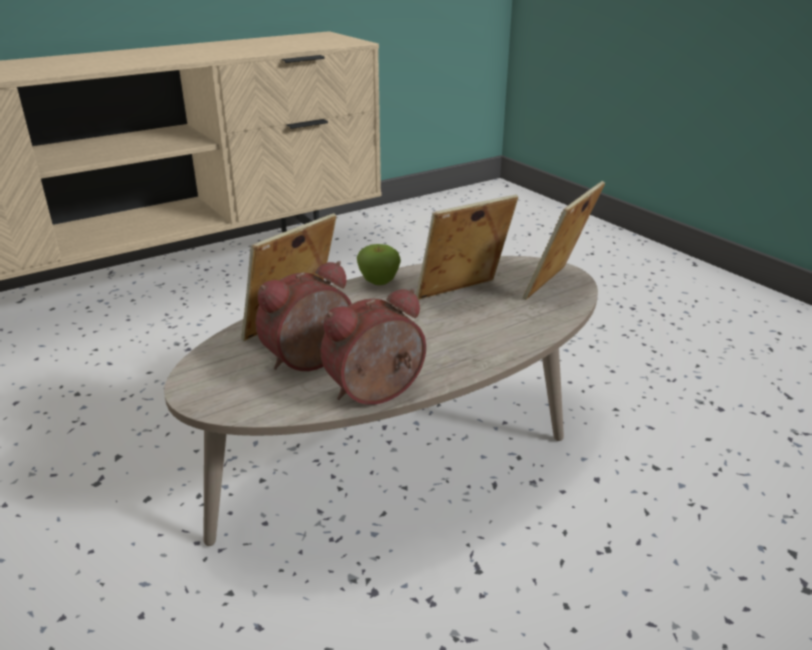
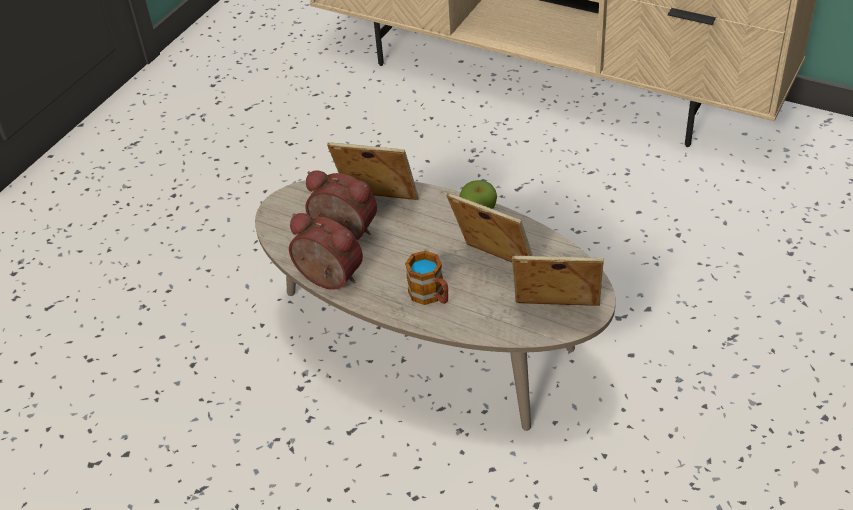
camera: 65 degrees right, 15 degrees up
none -> mug [405,251,448,305]

